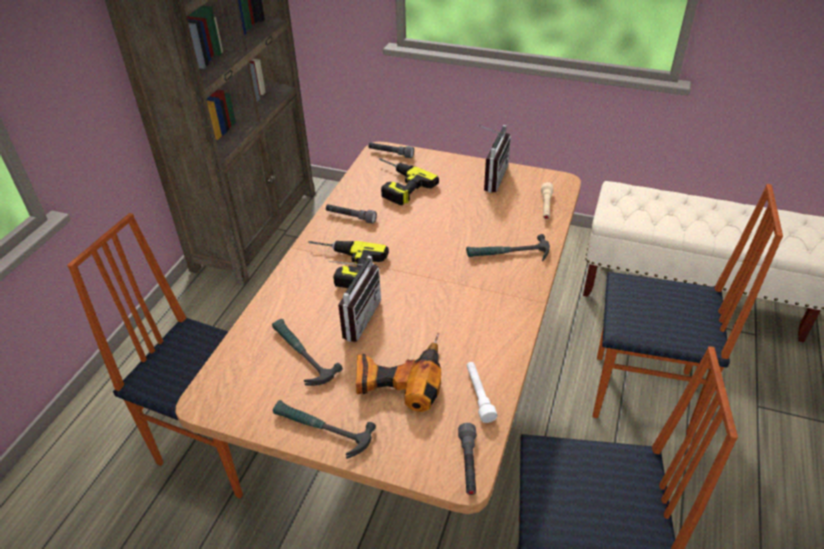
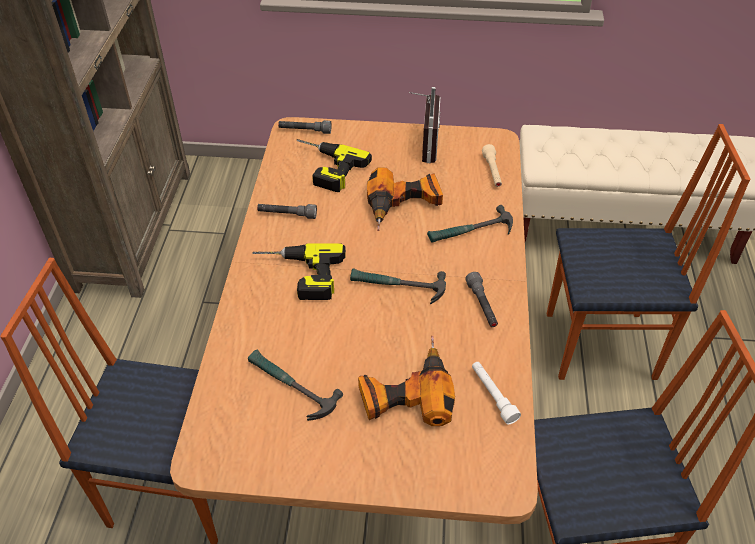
camera: 15 degrees left, 5 degrees up
hammer [273,400,376,459] -> hammer moved to [350,269,446,304]
radio [329,256,381,342] -> none
grey flashlight [458,423,477,495] -> grey flashlight moved to [465,272,498,327]
none -> power drill [367,167,443,231]

